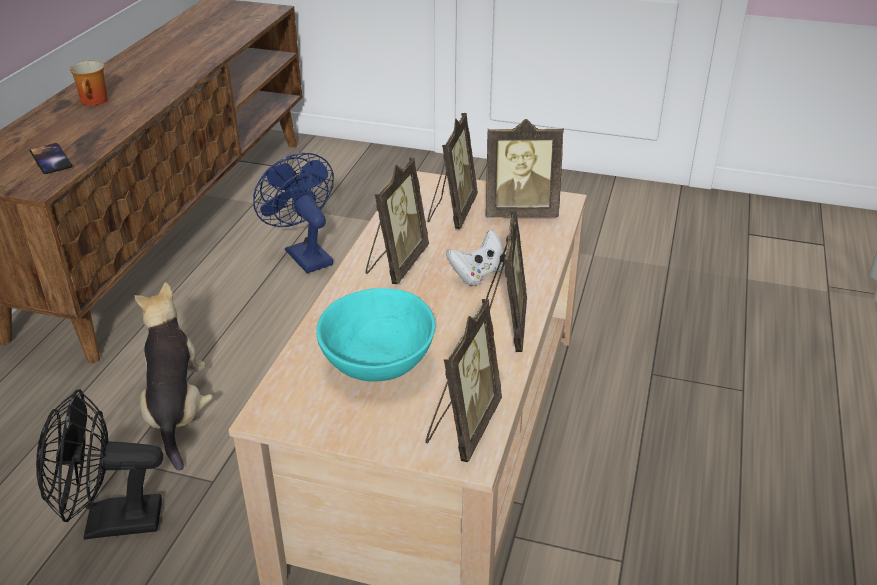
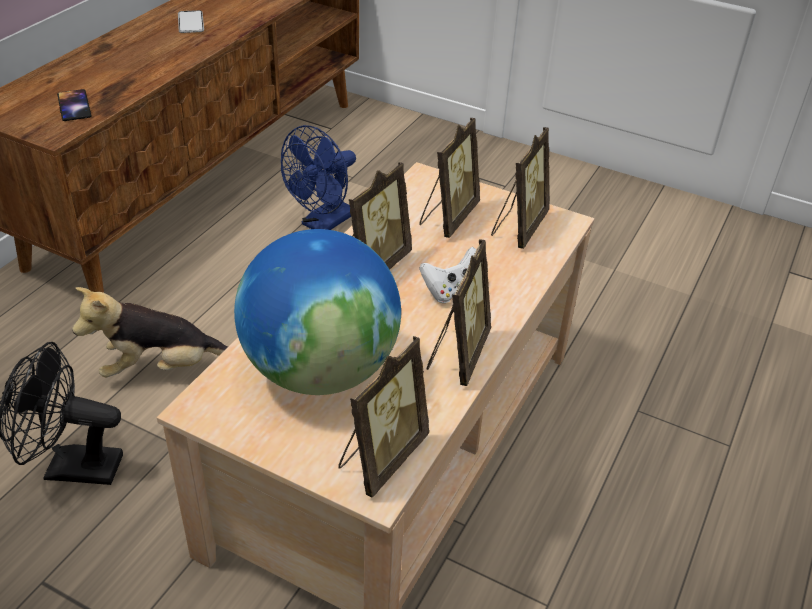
camera: 10 degrees right, 5 degrees up
mug [69,61,108,106] -> none
plush toy [134,282,213,471] -> plush toy turned 105 degrees counterclockwise [72,287,229,377]
blue fan [253,153,334,273] -> blue fan turned 120 degrees counterclockwise [281,125,356,230]
turquoise bowl [316,288,435,382] -> globe [234,229,401,395]
picture frame [486,119,564,217] -> picture frame turned 75 degrees counterclockwise [491,127,550,249]
none -> phone [178,10,204,33]

